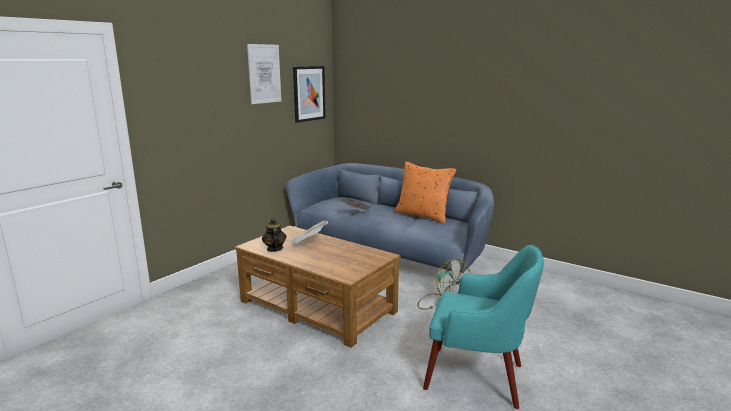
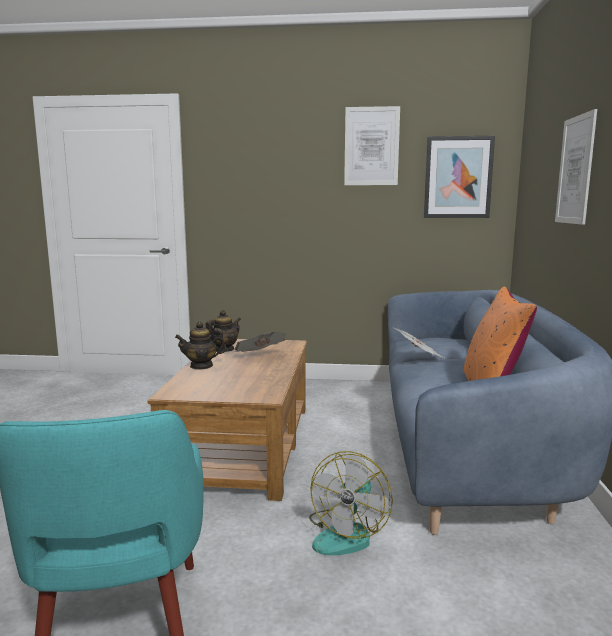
camera: 60 degrees right, 5 degrees down
none -> teapot [175,322,227,370]
none -> picture [555,109,597,225]

